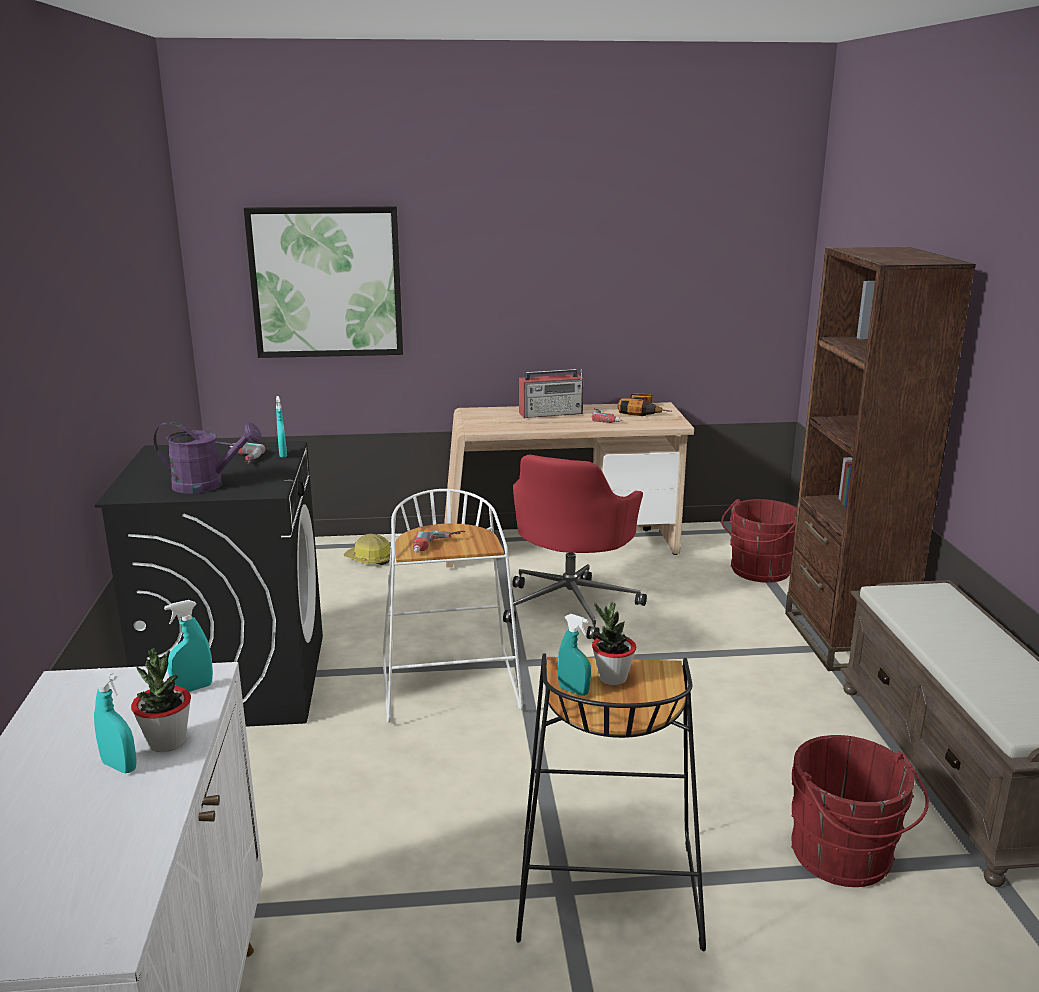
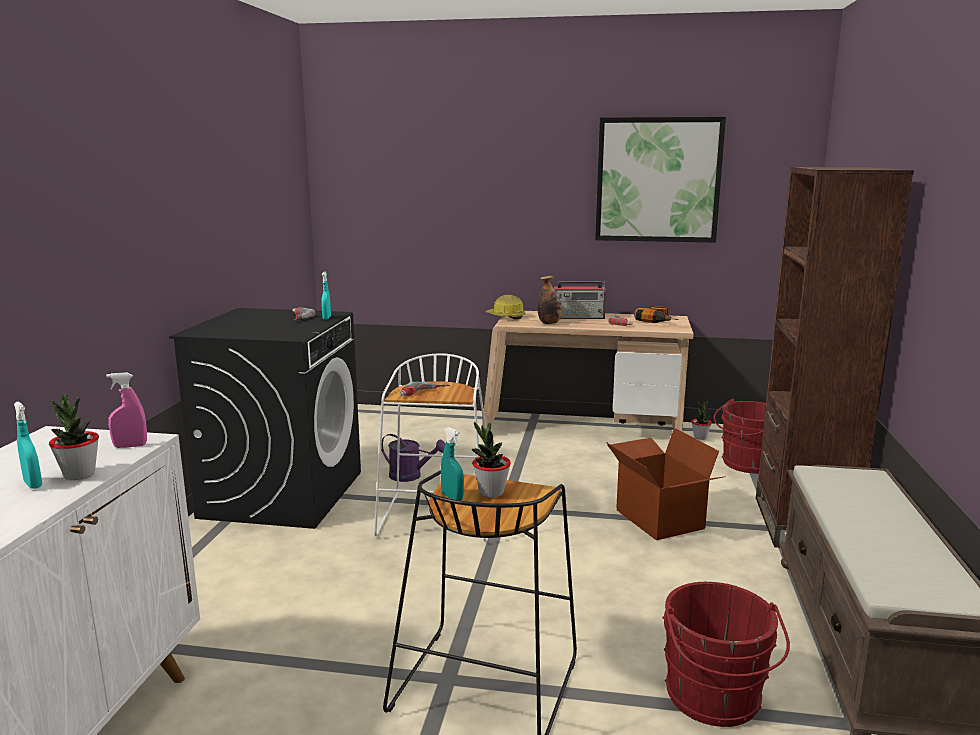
camera: 15 degrees right, 5 degrees down
purple watering can [153,422,262,494] -> purple watering can moved to [381,434,445,482]
turquoise spray bottle [164,600,213,692] -> pink spray bottle [106,372,147,448]
picture [243,206,403,358] -> picture moved to [595,117,726,243]
hard hat [343,534,391,565] -> hard hat moved to [485,295,525,320]
red office chair [503,454,647,640] -> none
none -> bottle [537,276,562,324]
none -> cardboard box [606,428,726,540]
none -> potted plant [691,399,712,440]

